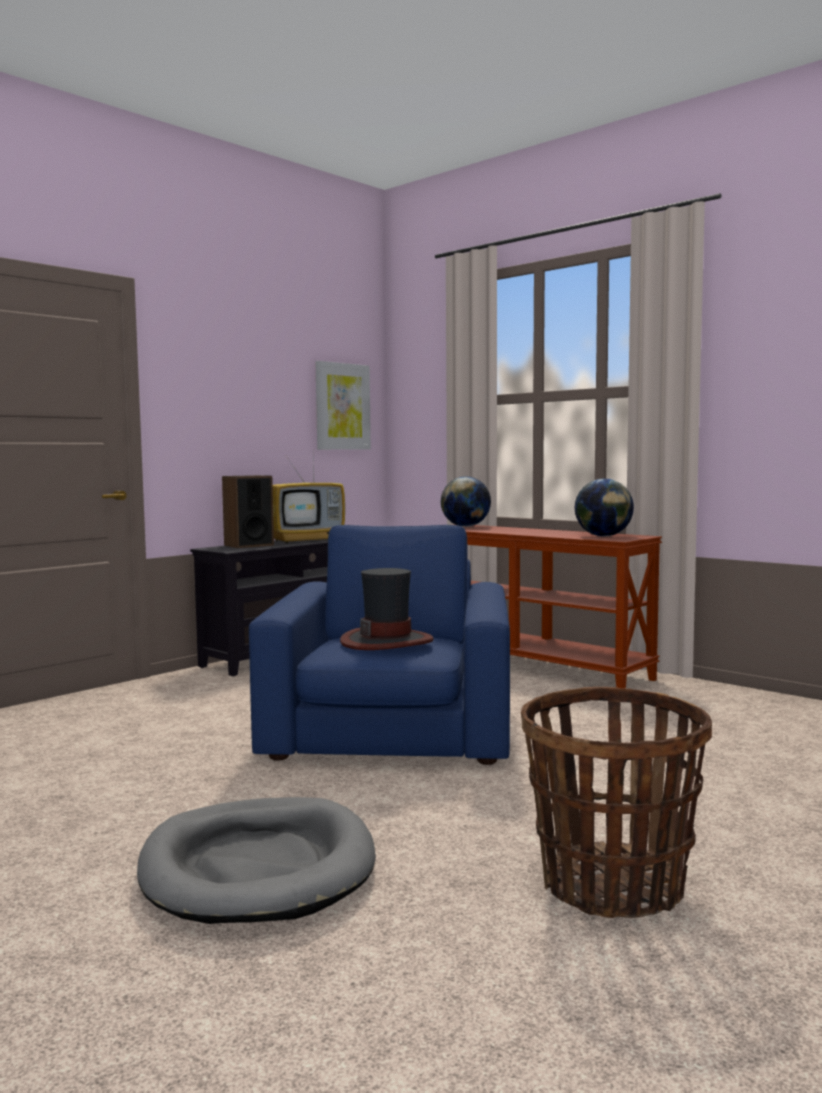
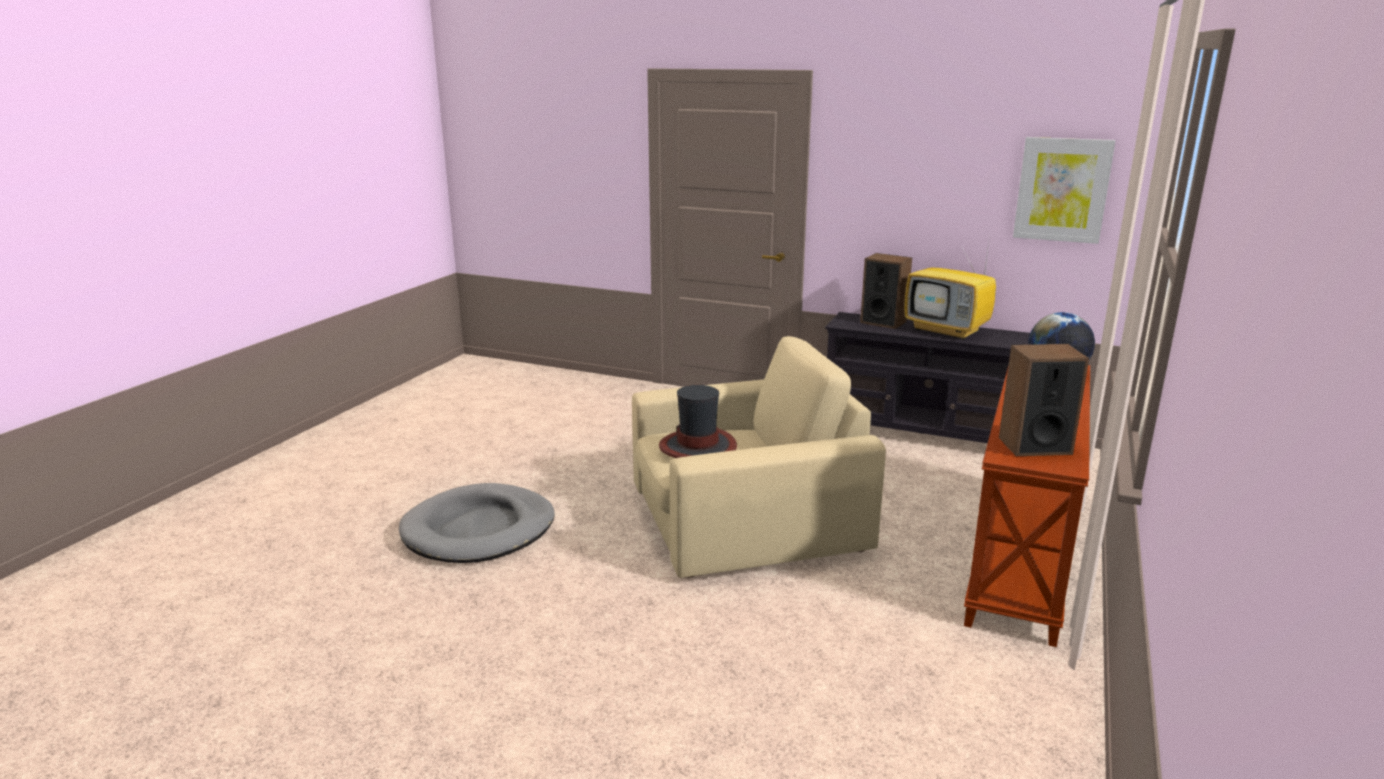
camera: 70 degrees right, 15 degrees up
blue armchair [249,525,510,765] -> beige armchair [632,336,886,578]
basket [521,687,712,918] -> none
globe [574,478,634,536] -> speaker [999,344,1089,456]

